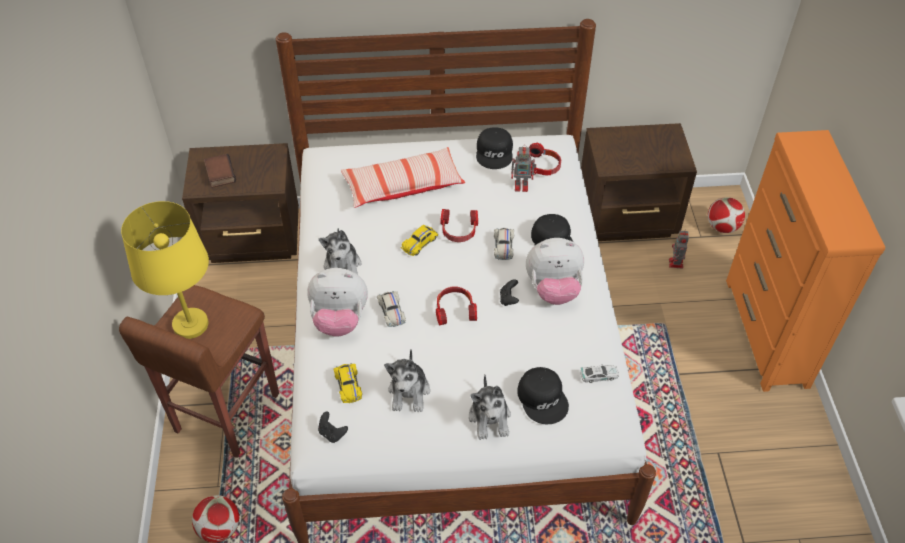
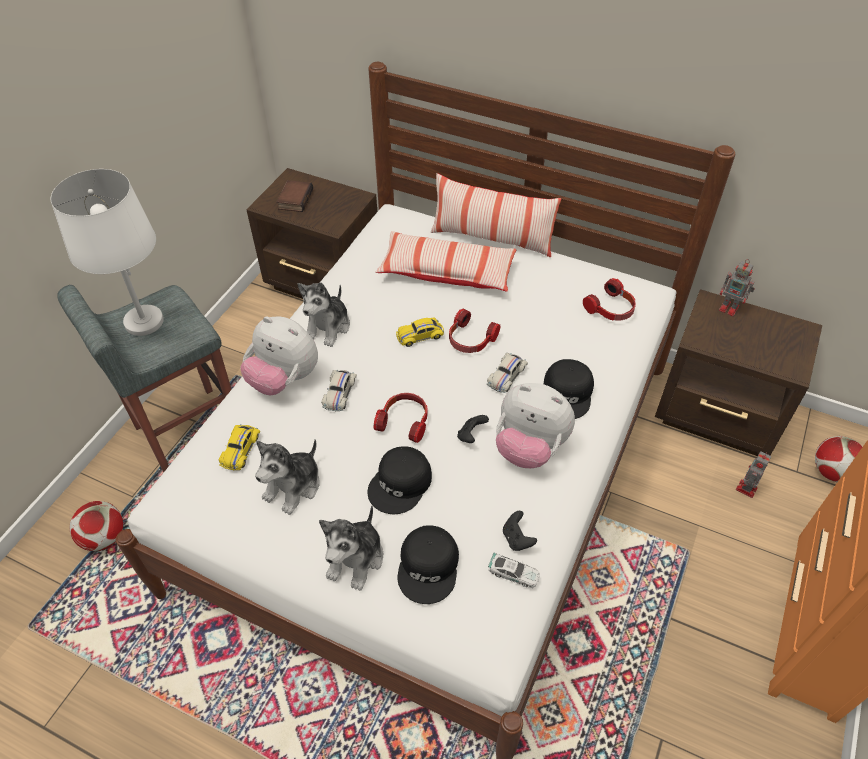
camera: 30 degrees right, 0 degrees up
brown stool [119,285,279,458] -> grey stool [57,285,232,473]
yellow table lamp [121,201,209,339] -> white table lamp [51,169,164,336]
black game controller [318,411,348,443] -> black game controller moved to [503,511,537,551]
black cap [476,127,513,169] -> black cap moved to [368,446,432,514]
toy robot [511,145,536,192] -> toy robot moved to [719,259,755,316]
none -> pillow [431,173,561,258]

